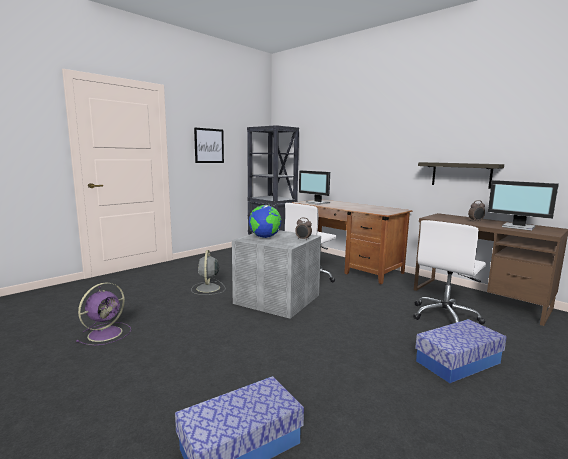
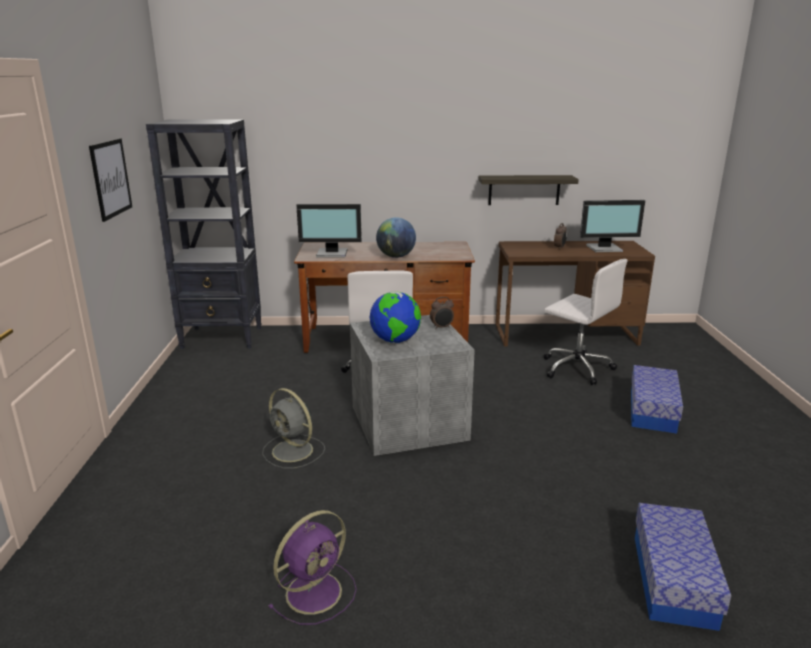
camera: 45 degrees left, 10 degrees up
purple fan [76,283,131,345] -> purple fan turned 60 degrees clockwise [268,510,357,625]
white office chair [413,220,486,324] -> white office chair turned 45 degrees counterclockwise [544,259,628,385]
none -> globe [376,217,416,258]

